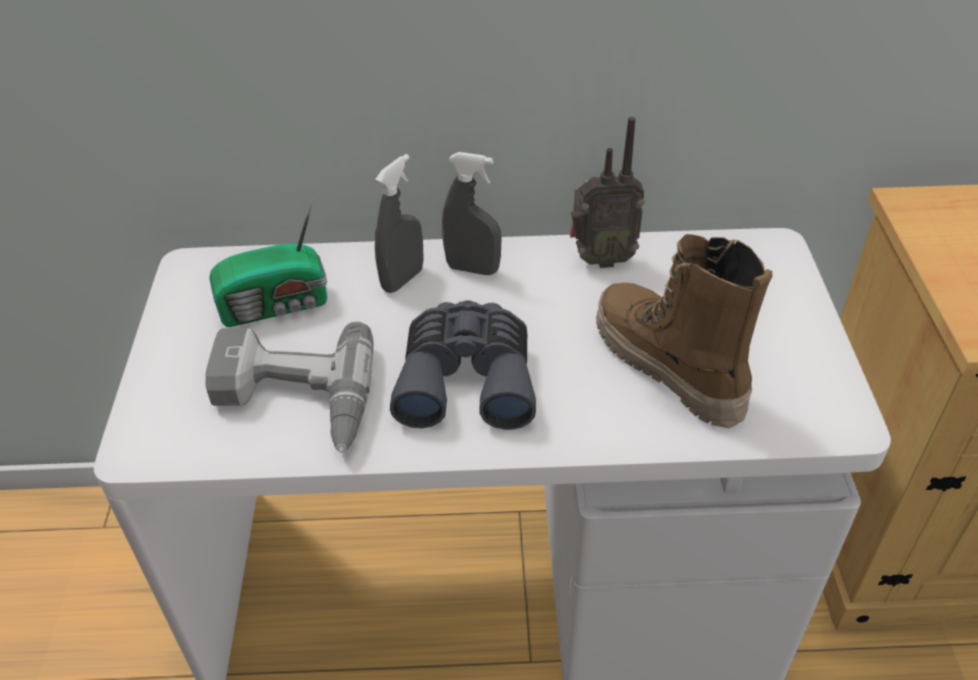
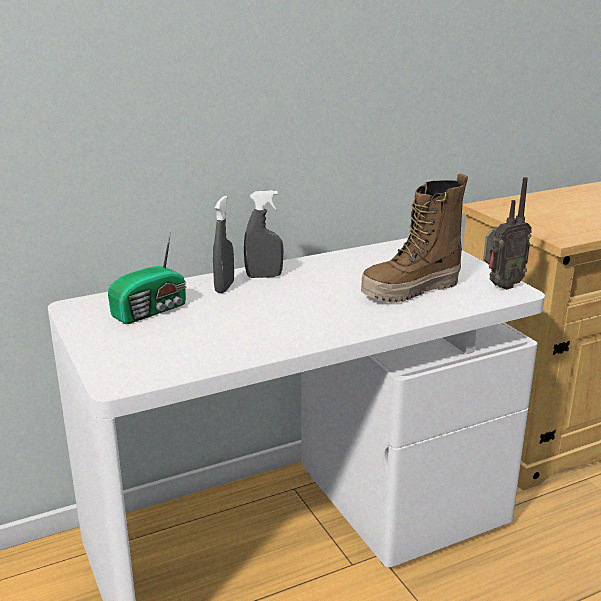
camera: 25 degrees left, 20 degrees down
power drill [206,322,374,453] -> none
grey binoculars [390,300,536,430] -> none
radio [570,117,645,268] -> radio moved to [483,177,532,290]
boot [596,234,772,428] -> boot turned 60 degrees counterclockwise [361,173,468,303]

